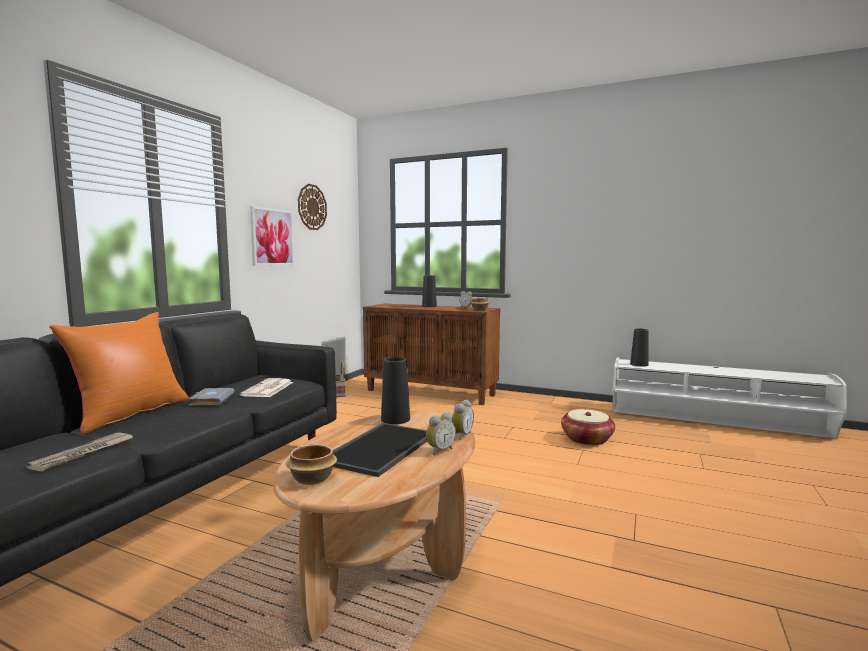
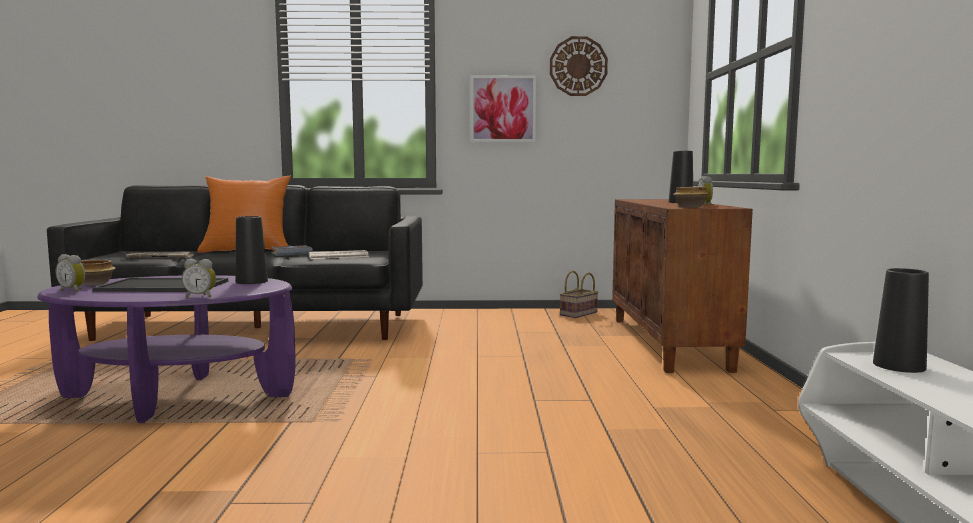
camera: 65 degrees right, 0 degrees up
brown coffee table [273,411,475,642] -> purple coffee table [37,275,296,423]
alarm clock [426,412,456,455] -> alarm clock moved to [56,254,85,292]
basket [561,409,615,445] -> none

